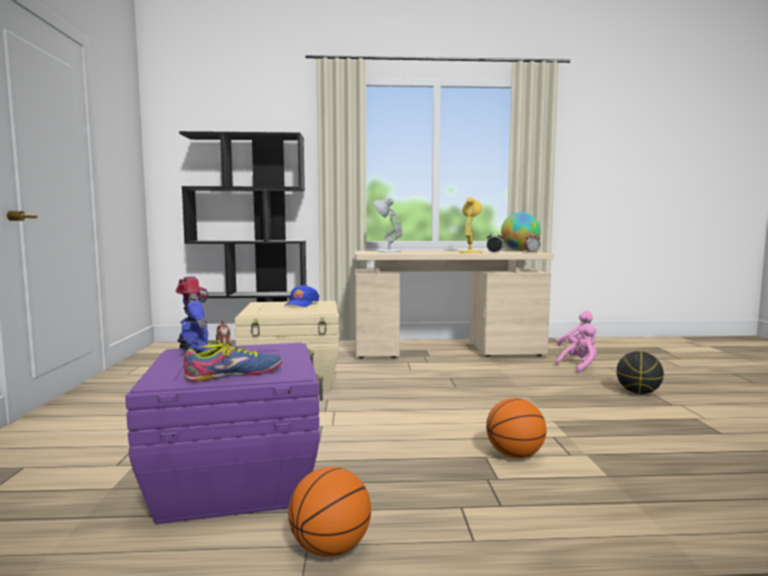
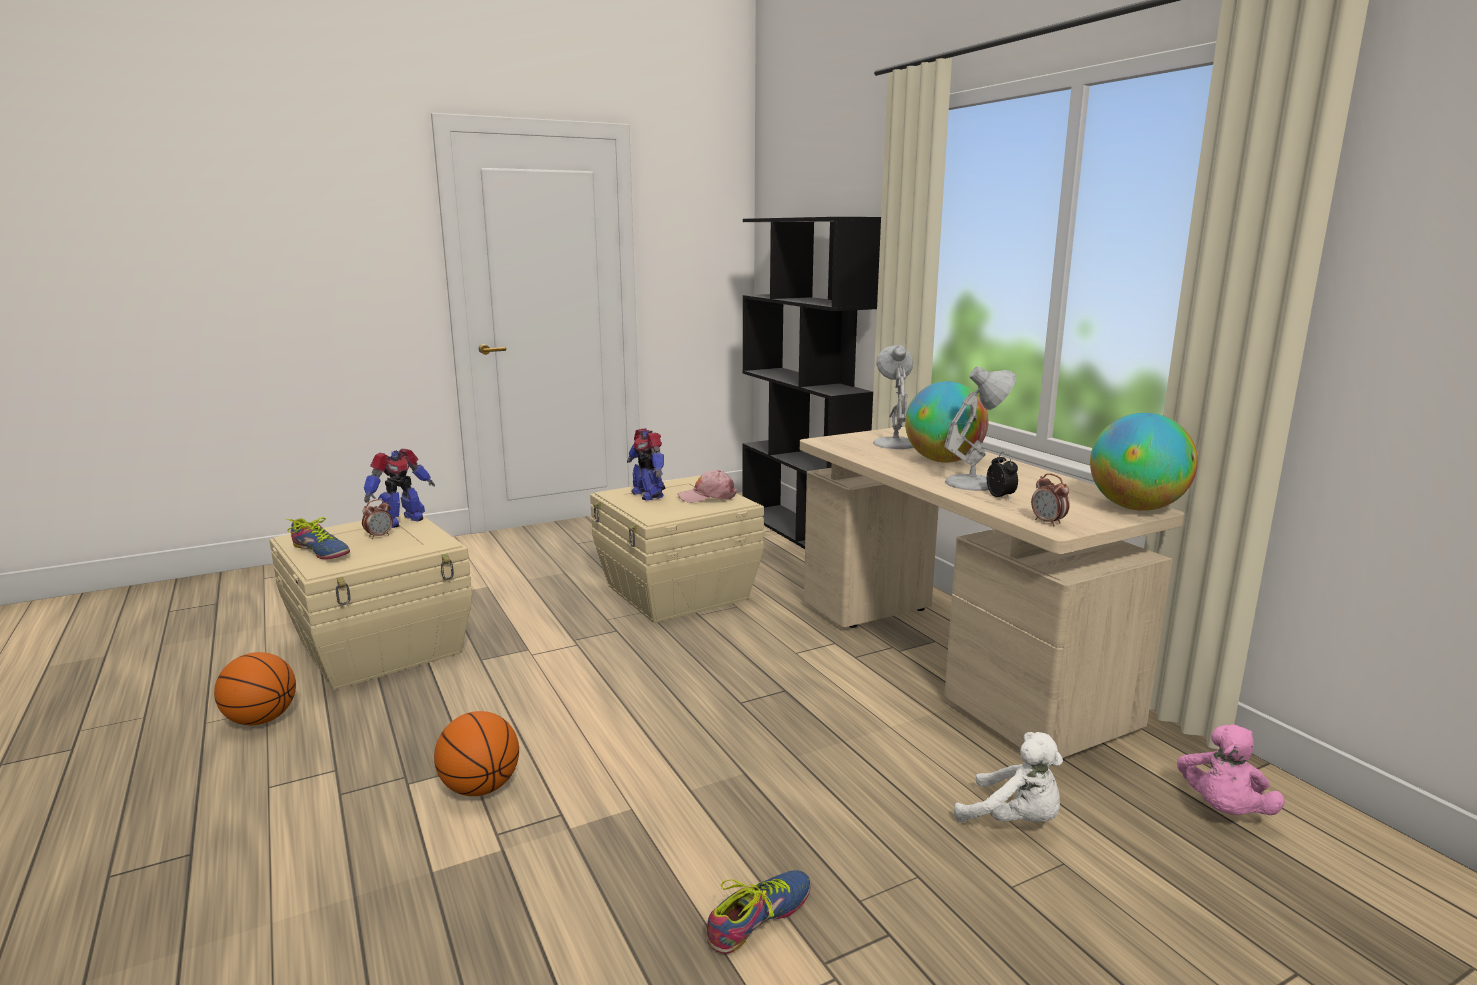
camera: 65 degrees right, 10 degrees up
purple storage box [125,343,324,524] -> beige storage box [269,513,472,690]
blue cap [284,285,319,307] -> pink cap [678,470,737,503]
yellow table lamp [458,197,483,253] -> white table lamp [944,367,1016,491]
pink plush toy [556,323,597,373] -> white plush toy [954,732,1063,822]
basketball [616,351,664,394] -> none
none -> toy robot [627,429,666,501]
none -> shoe [707,870,811,954]
none -> globe [905,381,988,463]

